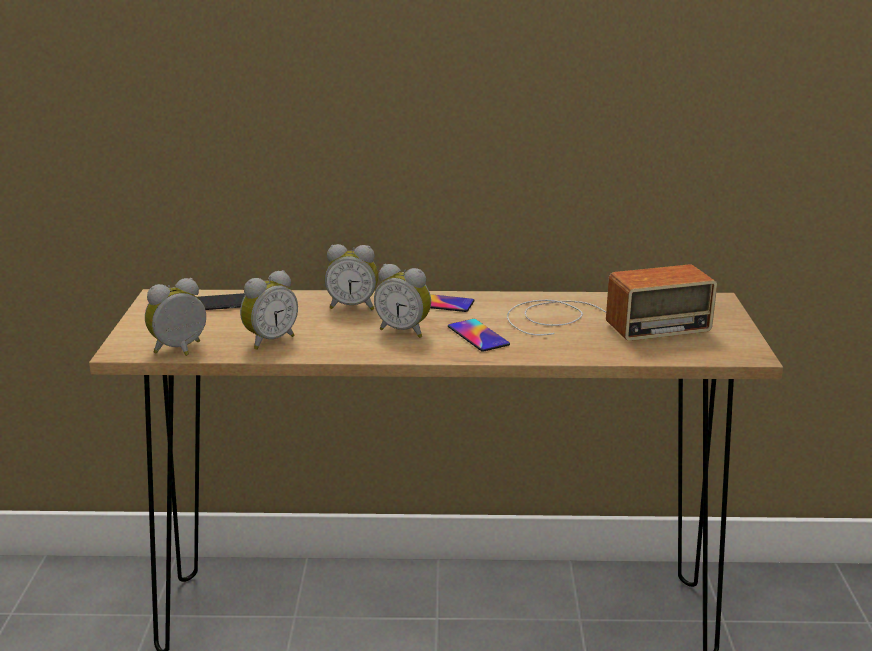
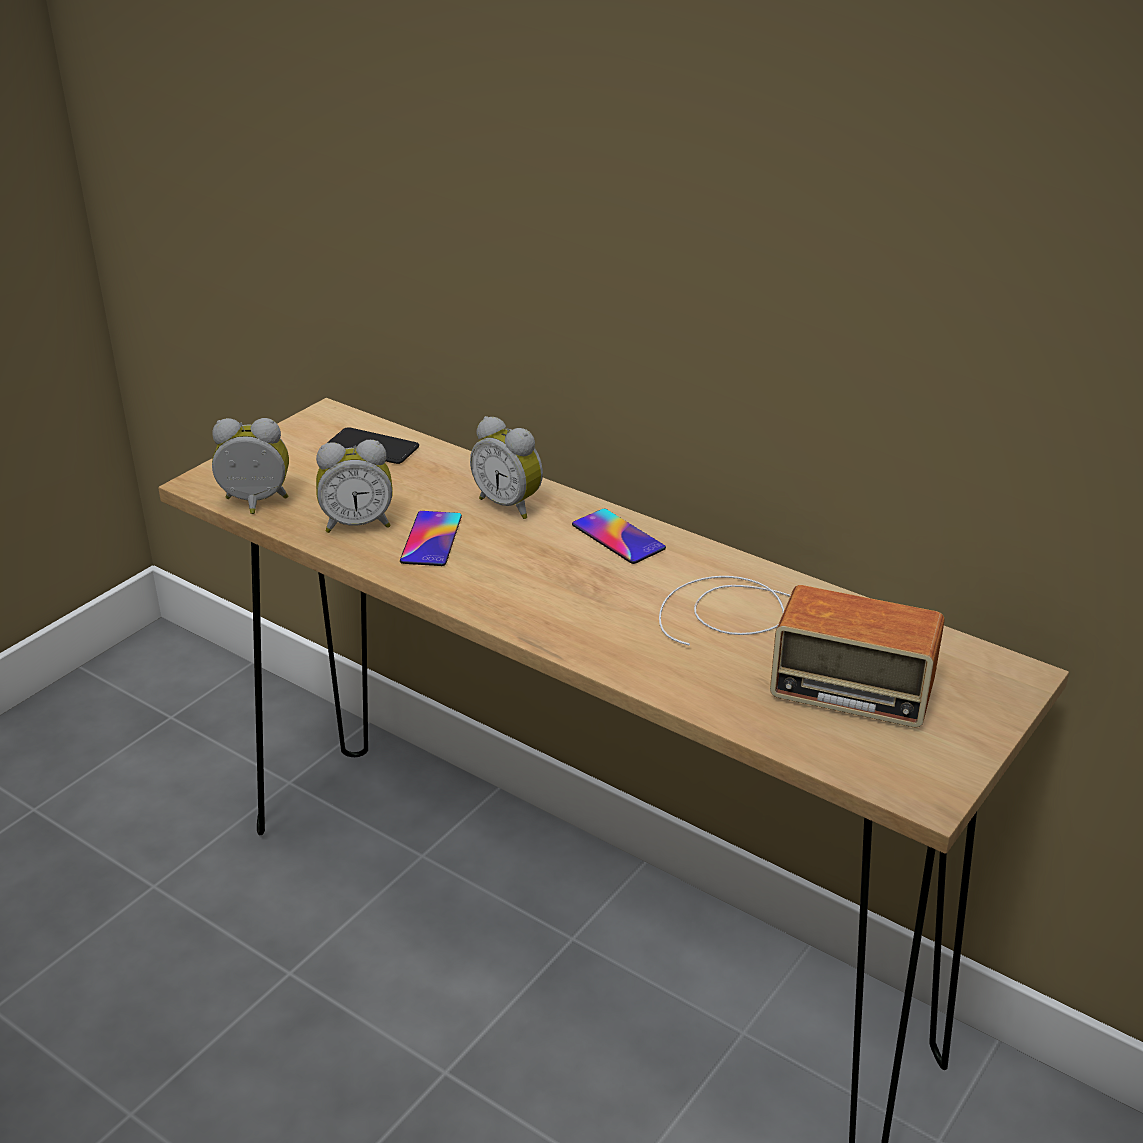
camera: 35 degrees right, 10 degrees up
alarm clock [374,264,431,338] -> none
phone [448,319,510,352] -> phone moved to [400,511,462,566]

